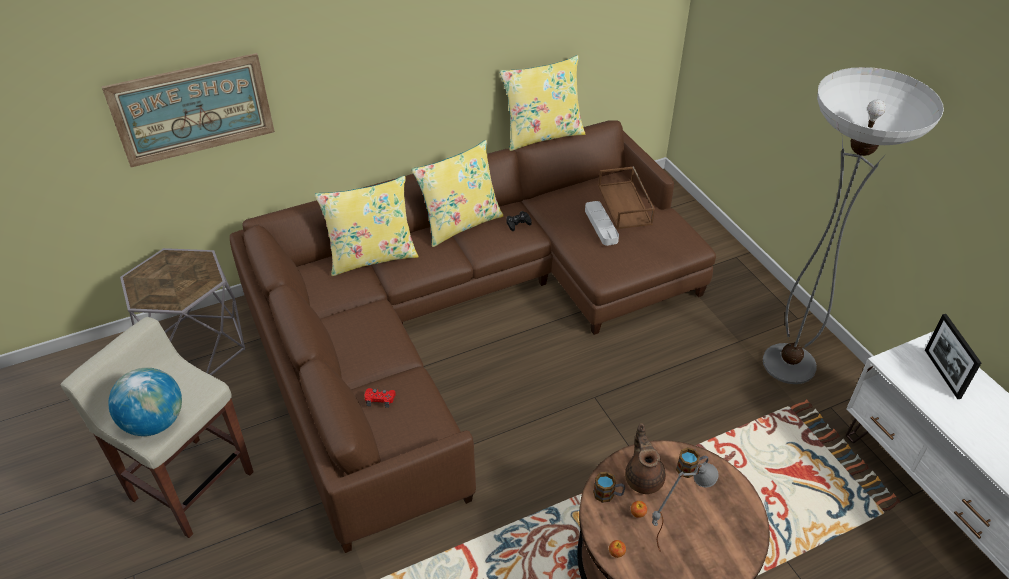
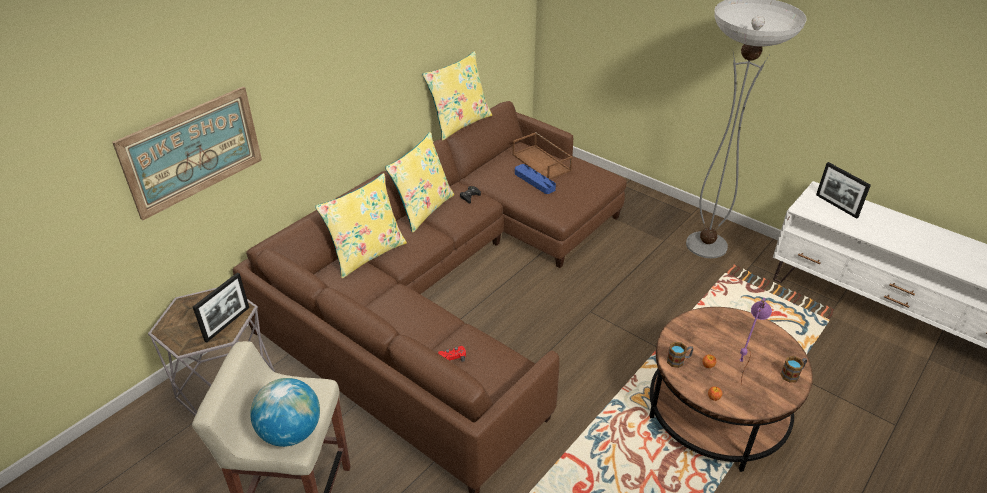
camera: 25 degrees left, 5 degrees down
grey tray [585,201,619,246] -> blue tray [515,164,556,194]
brown teapot [625,423,666,494] -> none
grey table lamp [652,462,719,551] -> purple table lamp [740,298,772,385]
mug [676,447,709,478] -> mug moved to [781,356,807,383]
none -> picture frame [193,273,249,342]

